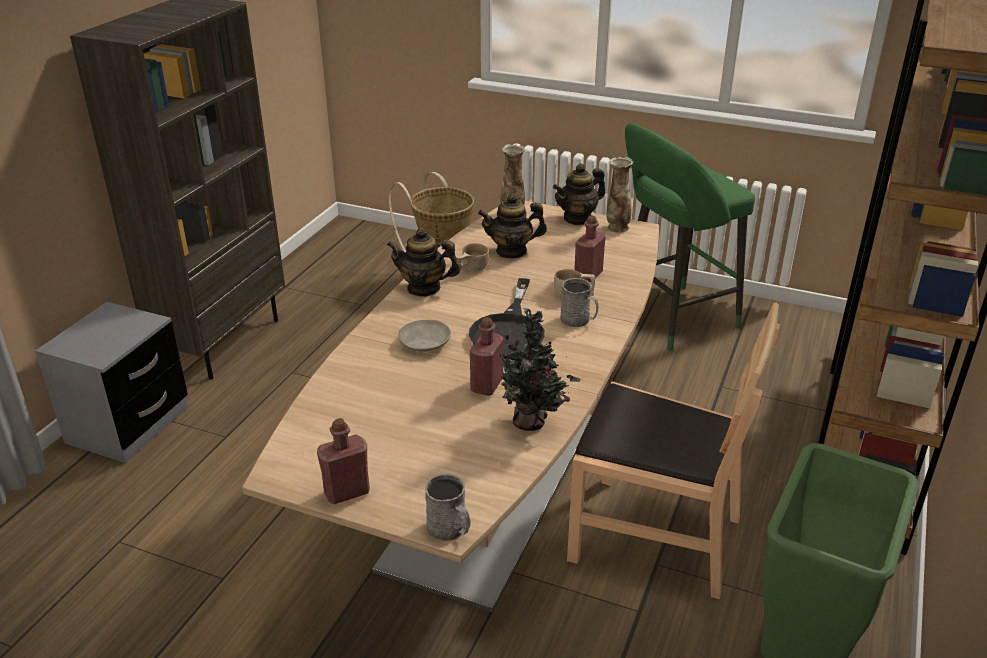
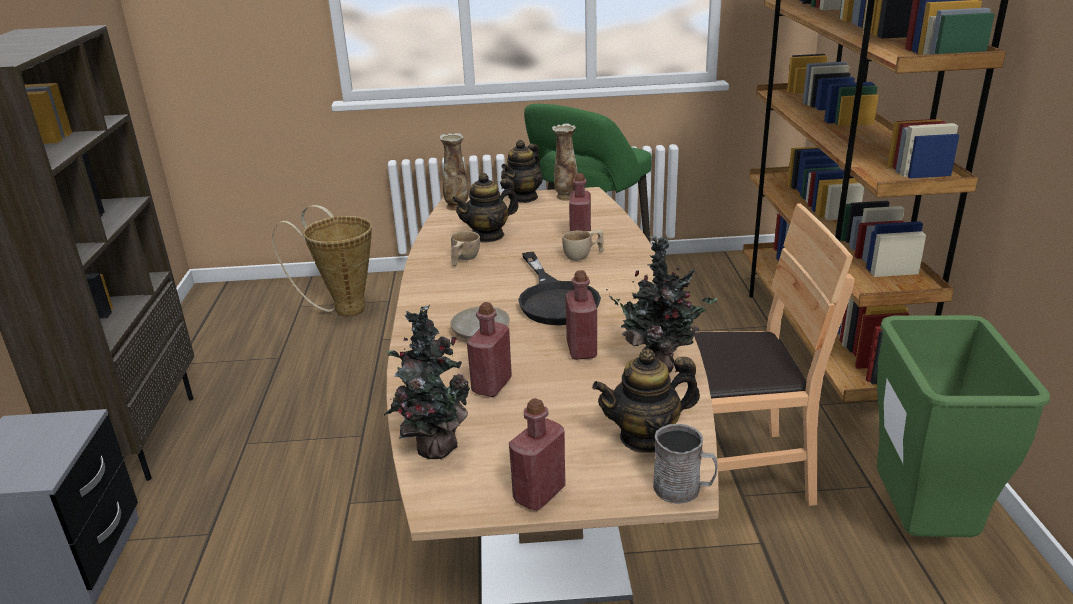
camera: 25 degrees left, 5 degrees down
teapot [387,228,460,297] -> teapot moved to [592,349,700,453]
grey mug [560,278,599,327] -> none
none -> potted plant [384,304,470,459]
none -> red bottle [467,302,512,397]

